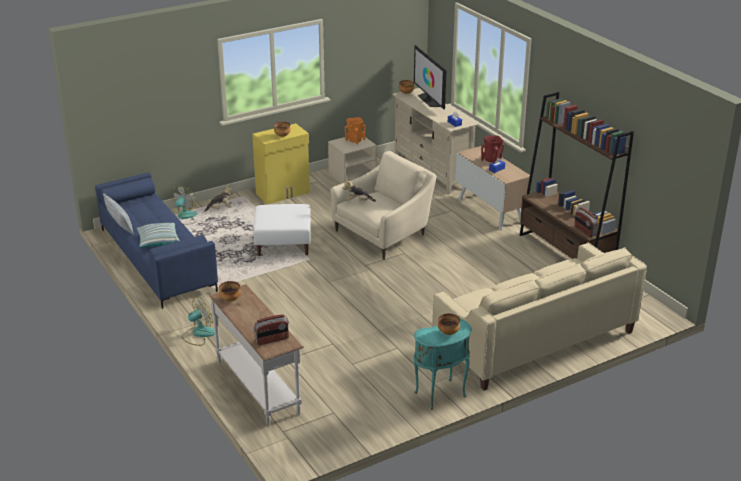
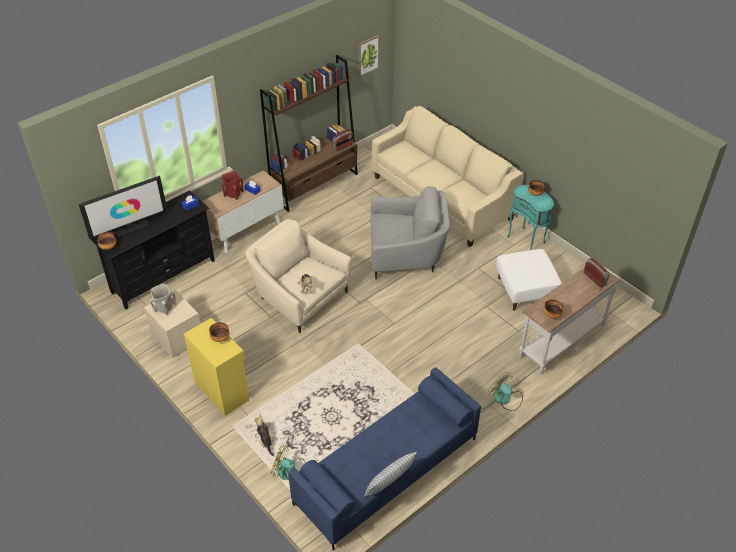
camera: 100 degrees left, 15 degrees up
pillow [137,223,180,247] -> none
white ottoman [253,204,311,256] -> white ottoman moved to [496,249,562,311]
orange vase [345,117,366,144] -> beige vase [149,284,176,315]
beige tv stand [392,88,479,194] -> black tv stand [91,190,215,309]
none -> picture [358,35,380,77]
none -> grey armchair [371,186,450,279]

